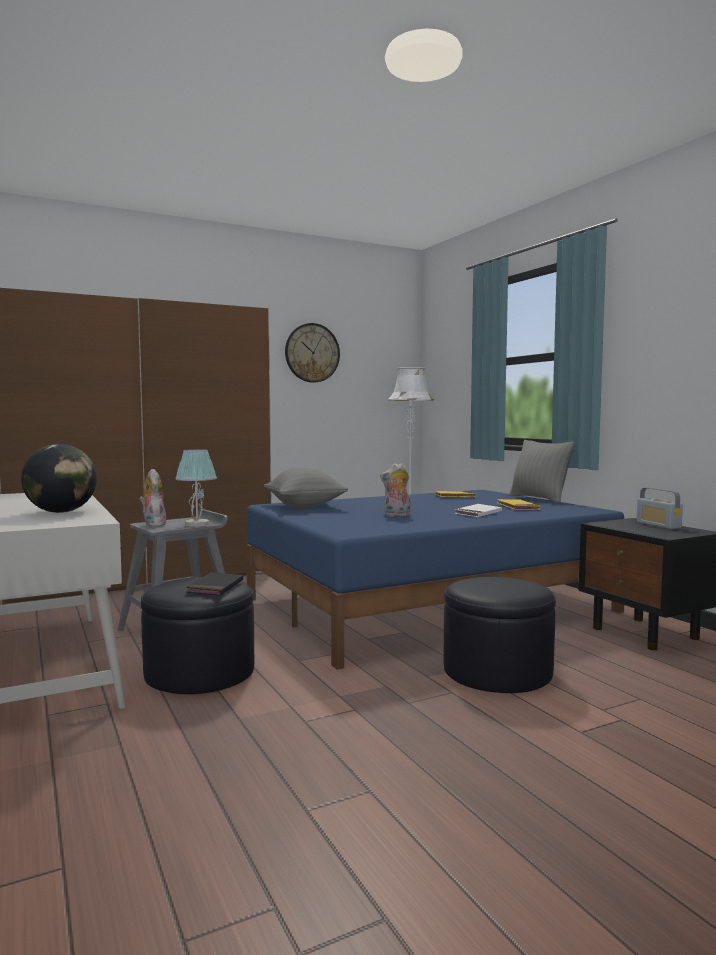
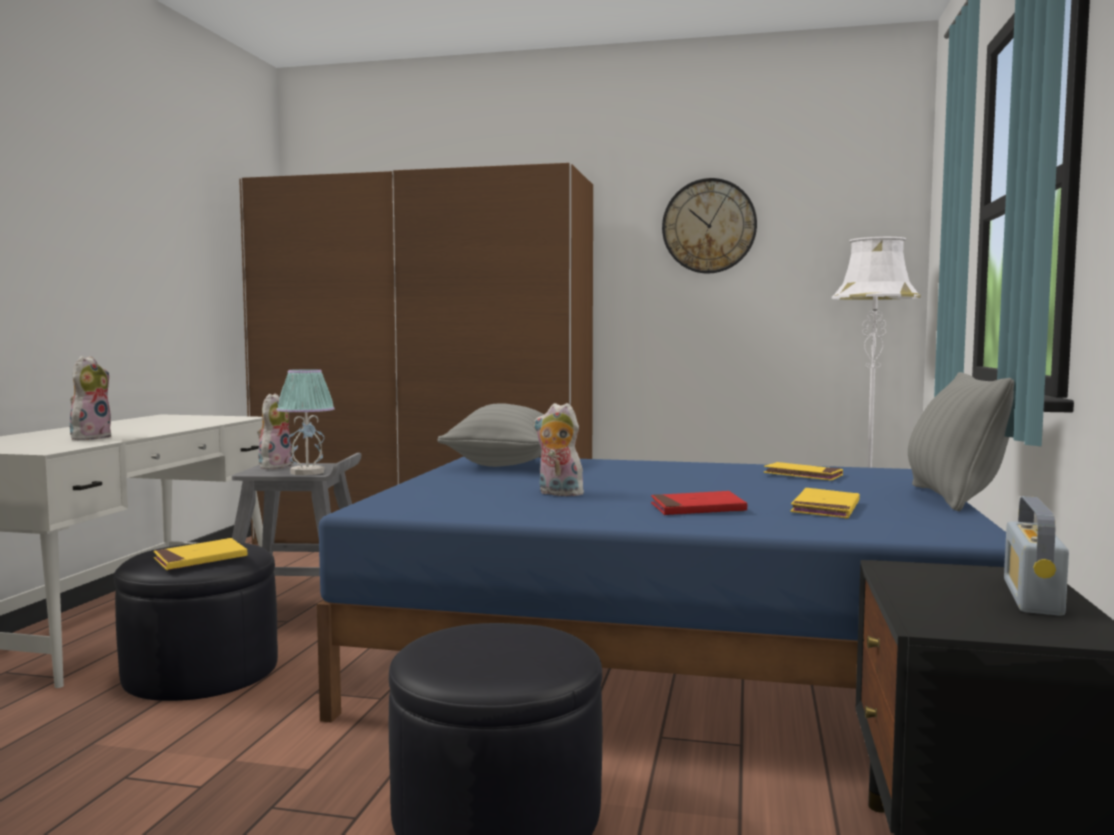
camera: 40 degrees right, 0 degrees up
globe [21,444,97,513] -> plush toy [70,356,111,440]
black book [186,572,243,596] -> yellow book [153,538,248,570]
white book [455,504,502,517] -> red book [651,491,747,515]

